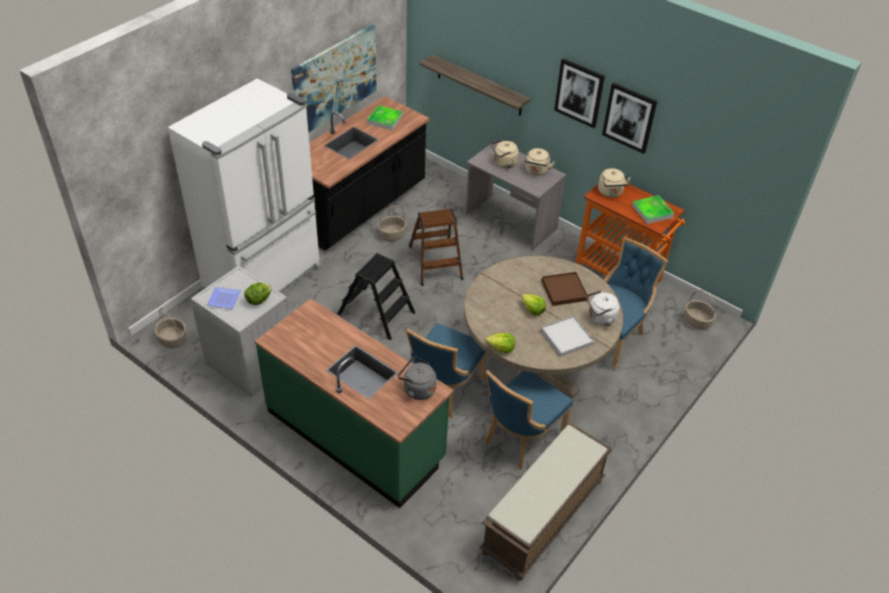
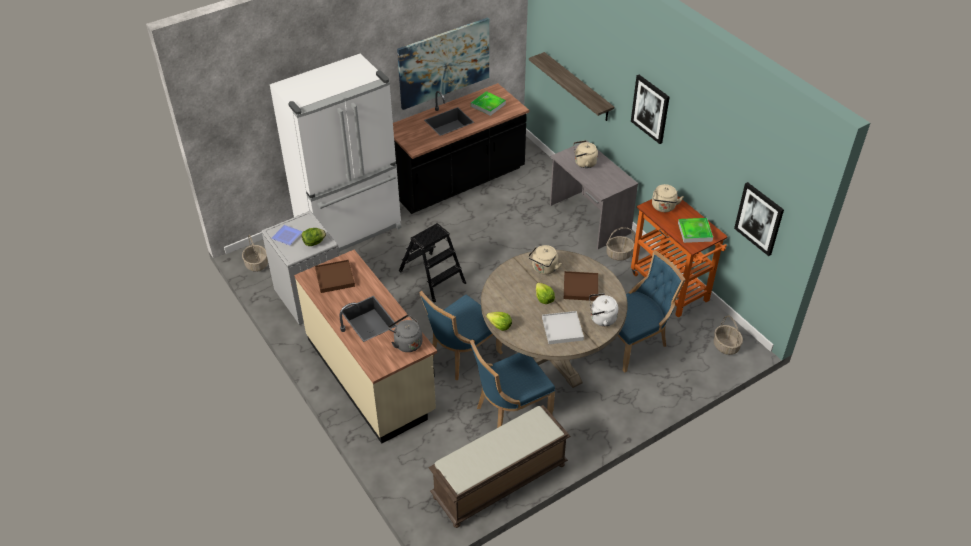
camera: 20 degrees right, 0 degrees up
green counter [255,298,454,508] -> beige counter [294,250,437,444]
basket [378,205,407,241] -> basket moved to [606,227,634,261]
brown step ladder [409,208,464,286] -> none
beige kettle [524,148,556,176] -> beige kettle moved to [528,245,562,275]
picture [602,83,657,154] -> picture moved to [734,182,784,256]
none -> brown tray [315,260,355,293]

